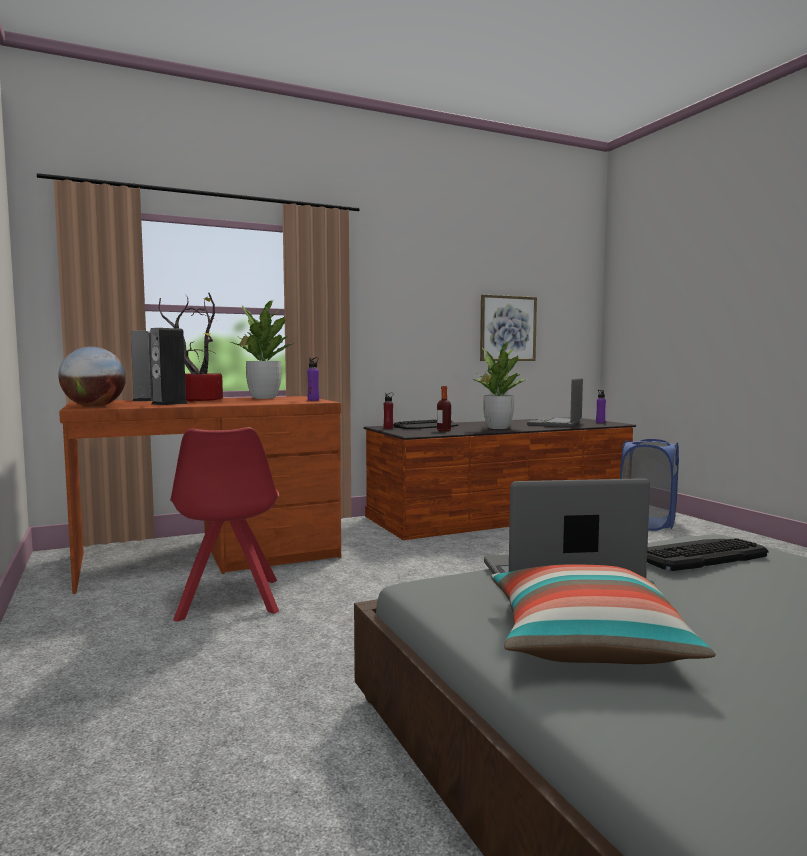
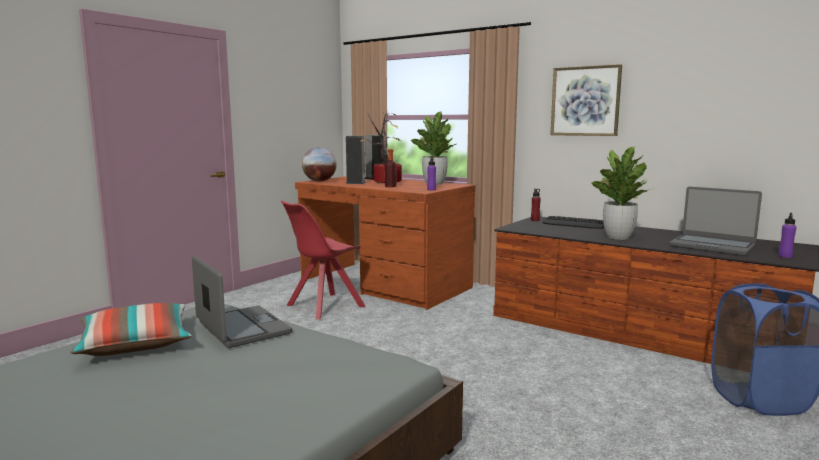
camera: 60 degrees right, 5 degrees up
bottle [437,386,451,431] -> bottle moved to [385,149,397,187]
picture [480,295,537,361] -> picture moved to [550,64,622,136]
laptop [527,378,583,427] -> laptop turned 135 degrees counterclockwise [669,187,762,256]
keyboard [647,538,768,571] -> none

